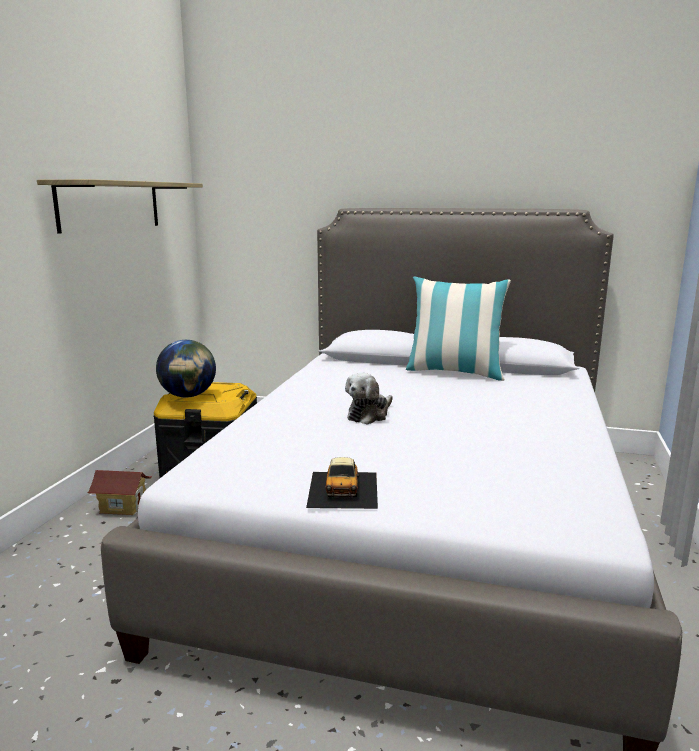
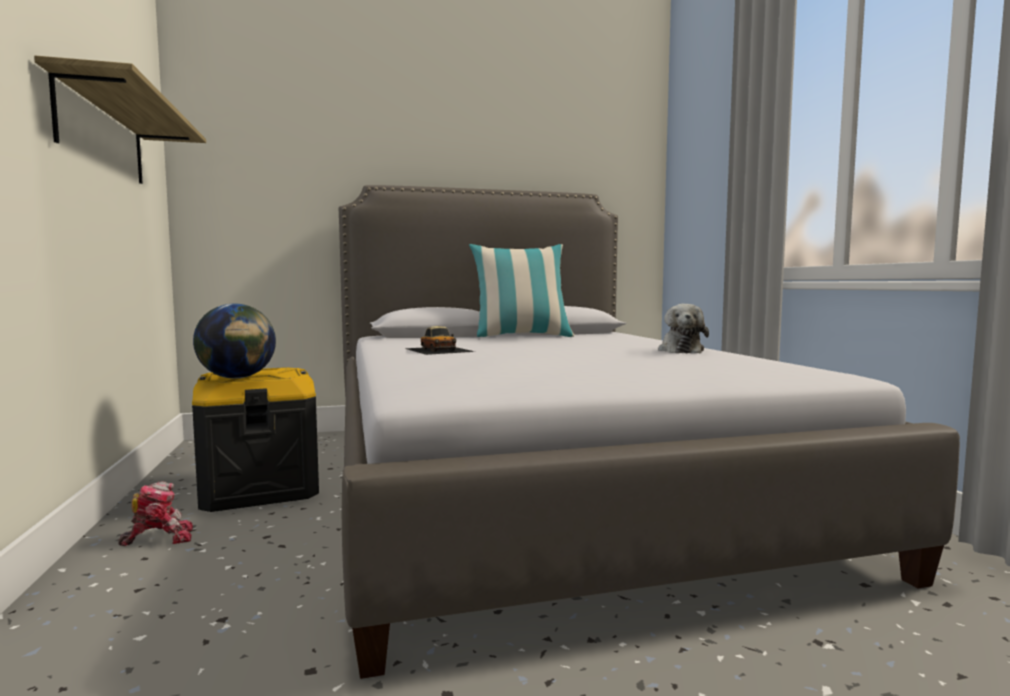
camera: 30 degrees left, 10 degrees down
toy house [88,470,152,515] -> toy robot [118,481,193,546]
toy car [306,457,378,509] -> toy car moved to [404,326,475,355]
plush toy [345,373,393,424] -> plush toy moved to [658,304,709,353]

